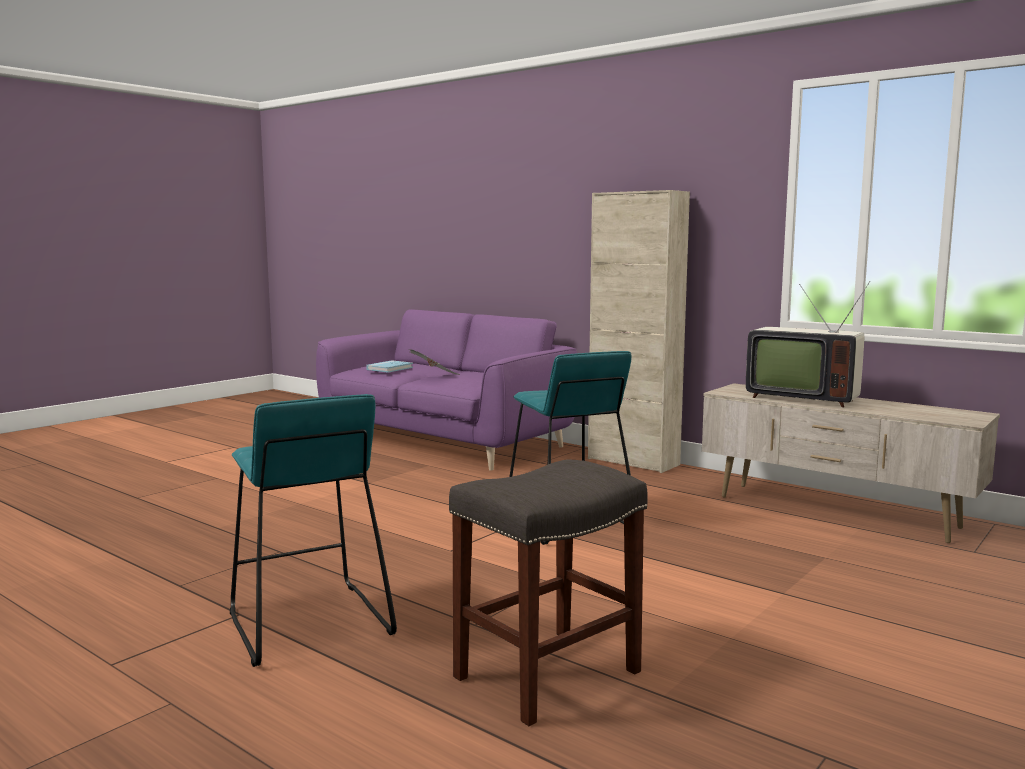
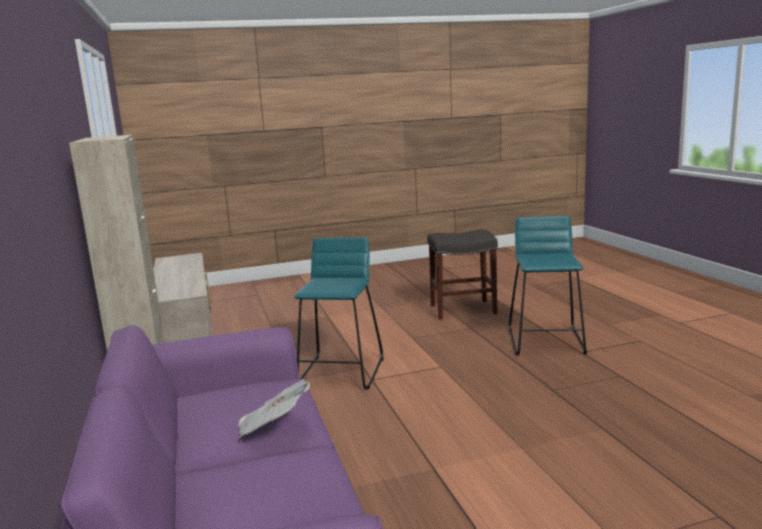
camera: 145 degrees left, 5 degrees up
blue book [366,360,413,373] -> none
television [746,281,871,407] -> none

